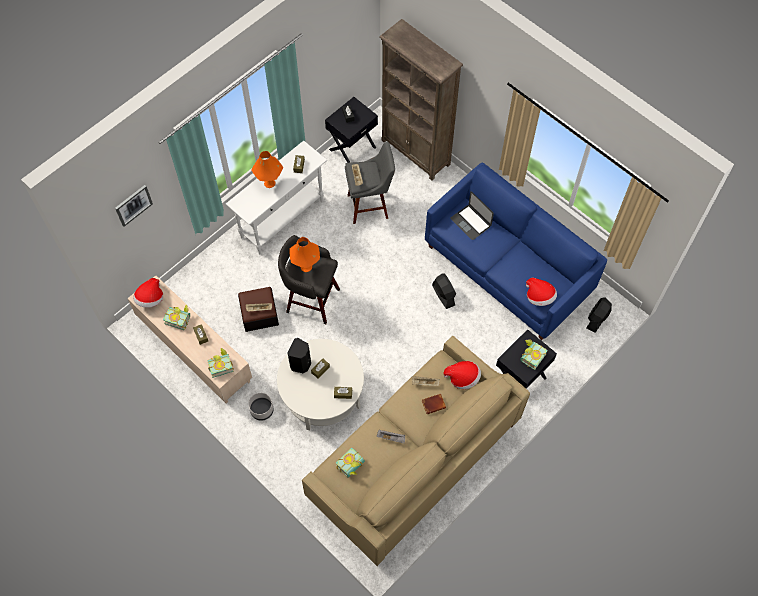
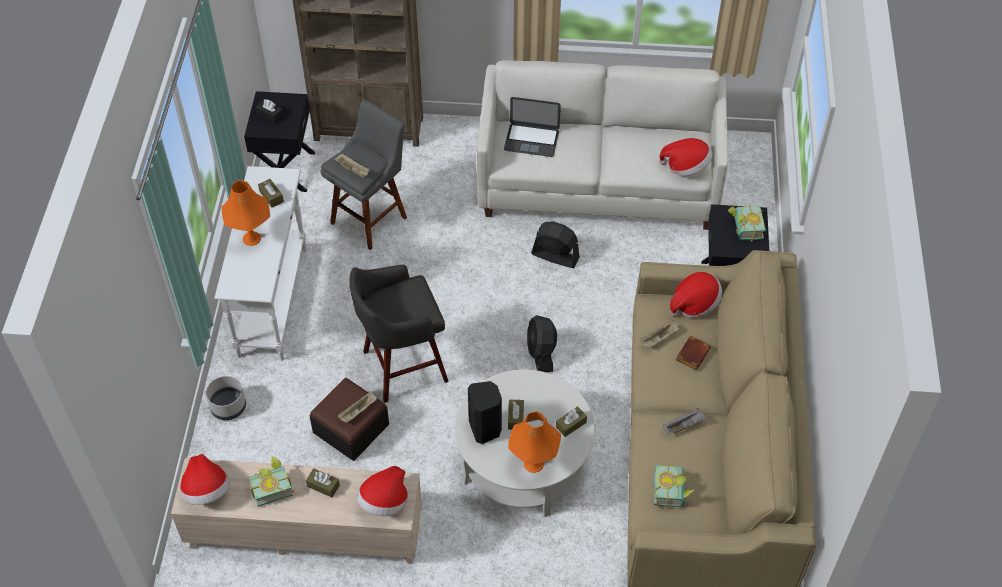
camera: 40 degrees left, 10 degrees down
picture [115,185,153,226] -> none
book [207,348,234,378] -> hat [357,466,408,516]
grey planter [248,393,274,421] -> grey planter moved to [206,376,246,420]
orange table lamp [290,237,320,272] -> orange table lamp moved to [508,411,561,473]
blue sofa [425,162,607,340] -> white sofa [477,60,728,230]
black fan [586,298,612,333] -> black fan moved to [527,315,557,372]

